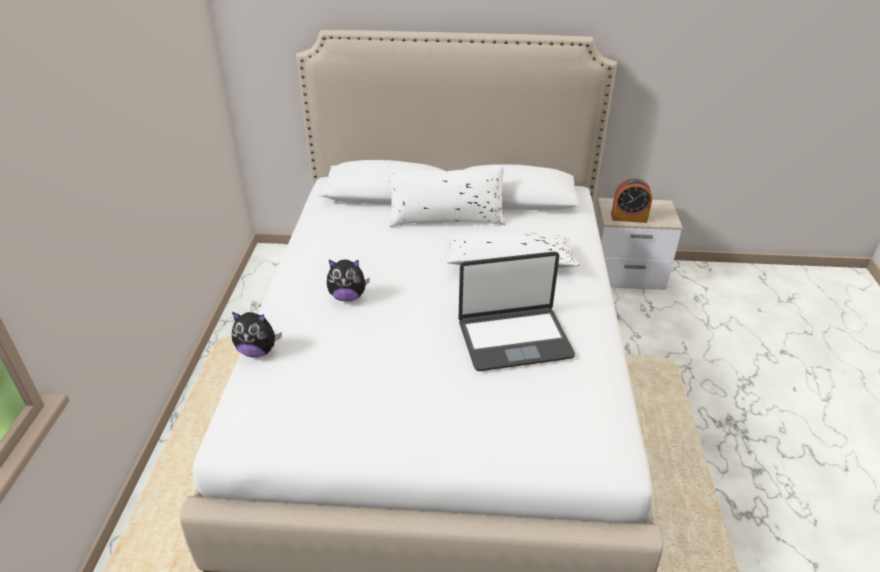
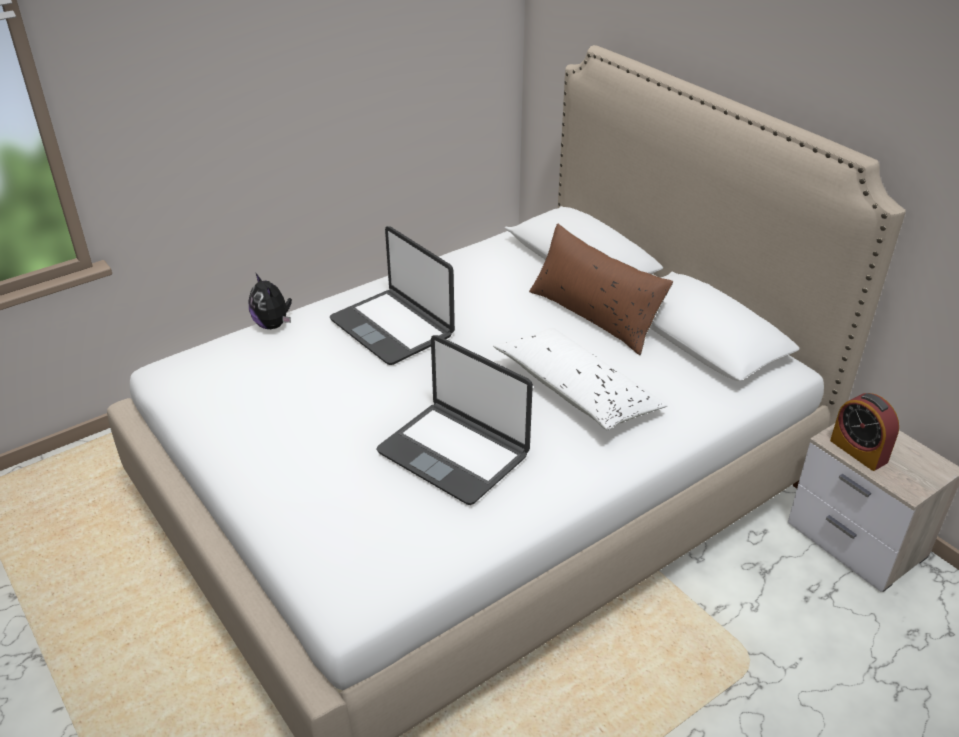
camera: 50 degrees right, 0 degrees up
plush toy [327,260,370,302] -> laptop [329,226,455,365]
white pillow [387,165,505,227] -> brown pillow [529,224,673,355]

